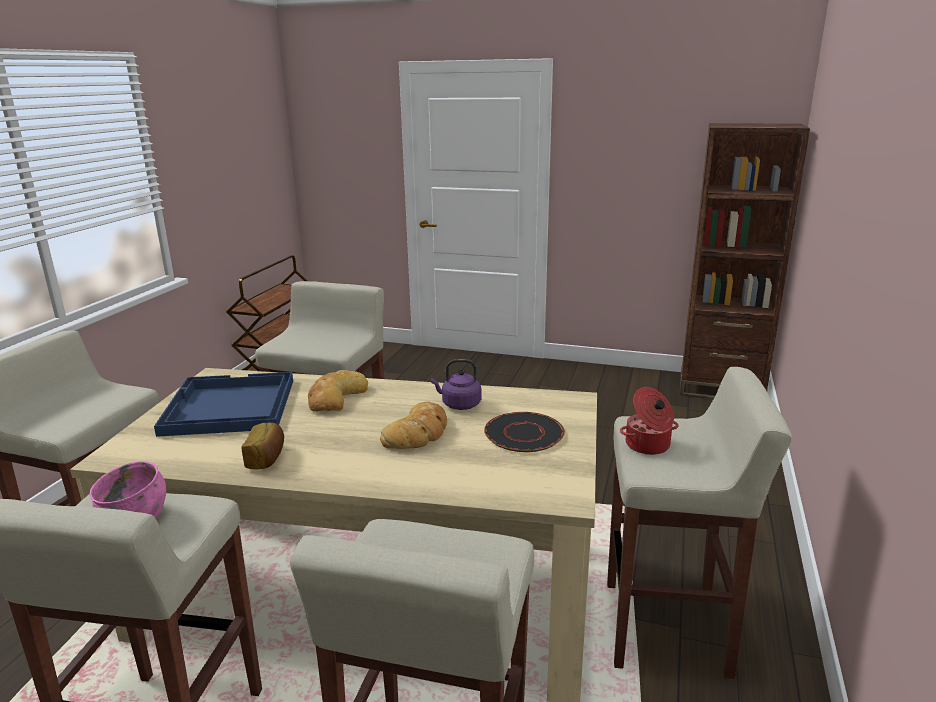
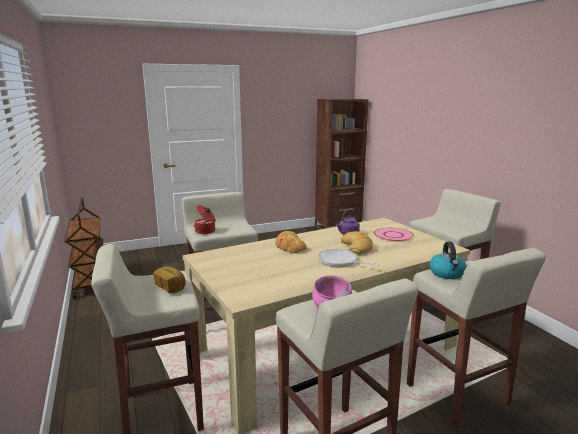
camera: 40 degrees left, 5 degrees down
blue tray [154,372,293,437] -> none
bread [242,423,284,470] -> bread moved to [153,266,186,294]
black plate [484,412,565,452] -> pink plate [374,228,414,242]
cooking pot [620,387,679,455] -> cooking pot moved to [193,205,216,234]
none -> frying pan [317,249,380,267]
none -> kettle [430,241,466,279]

